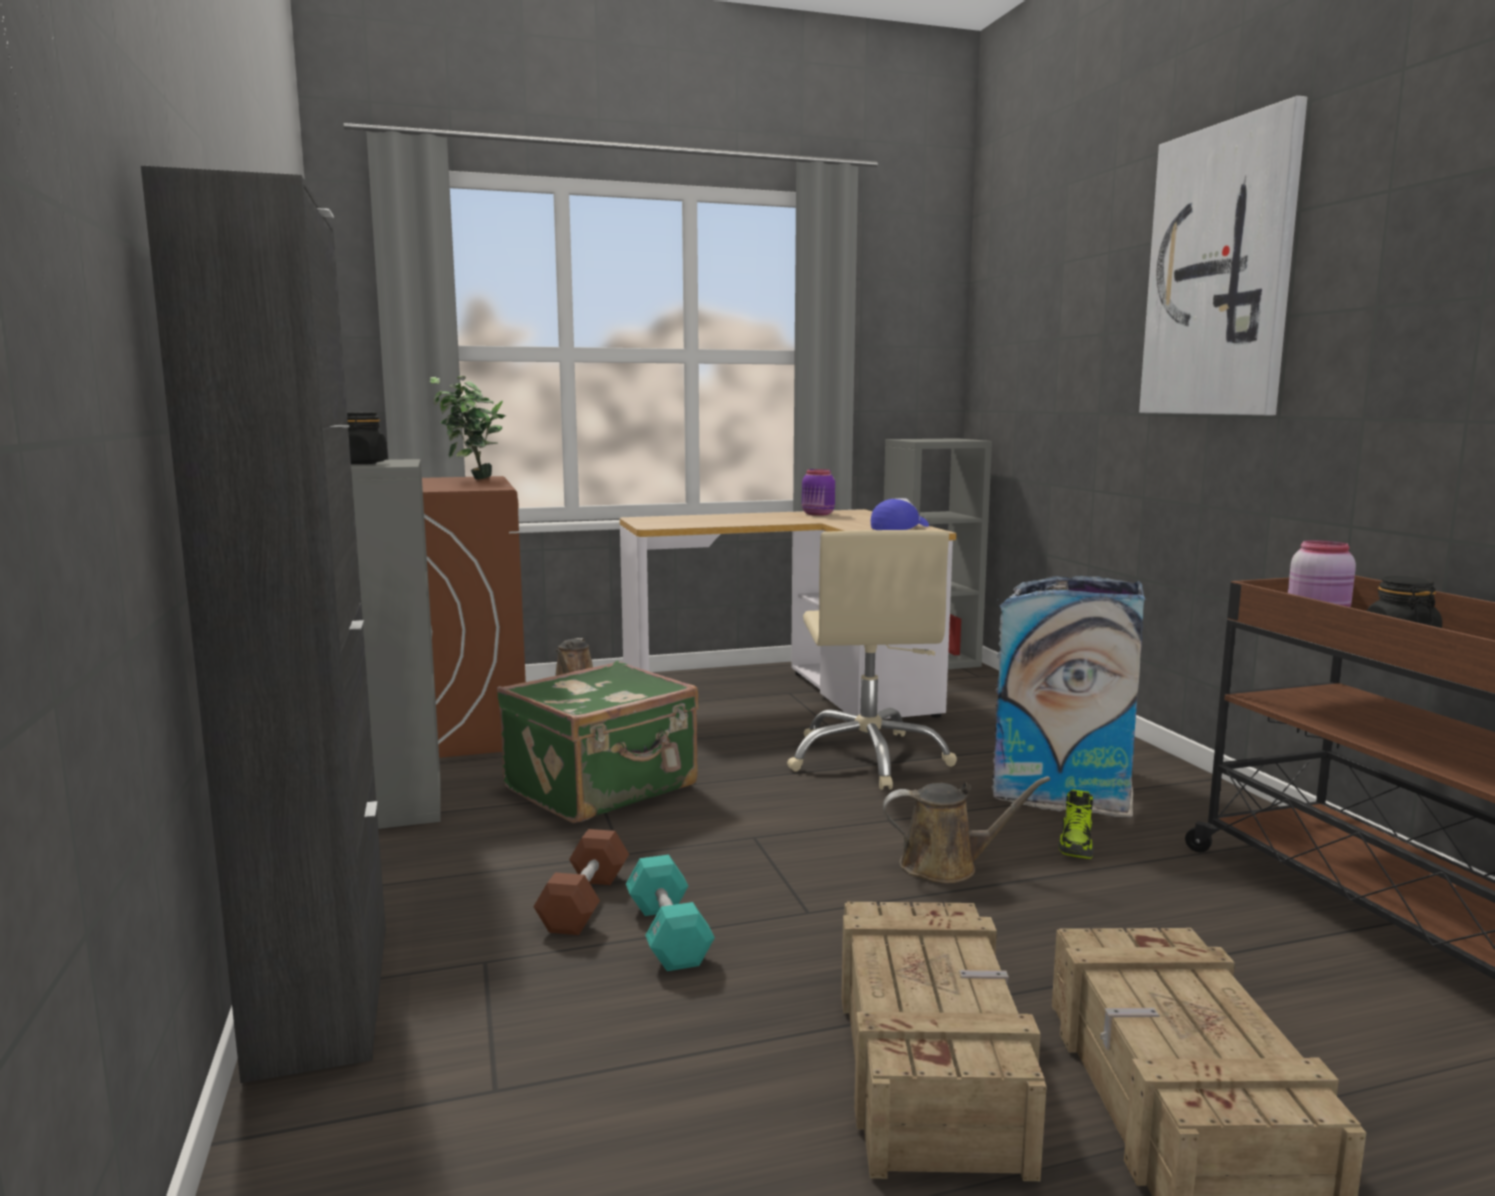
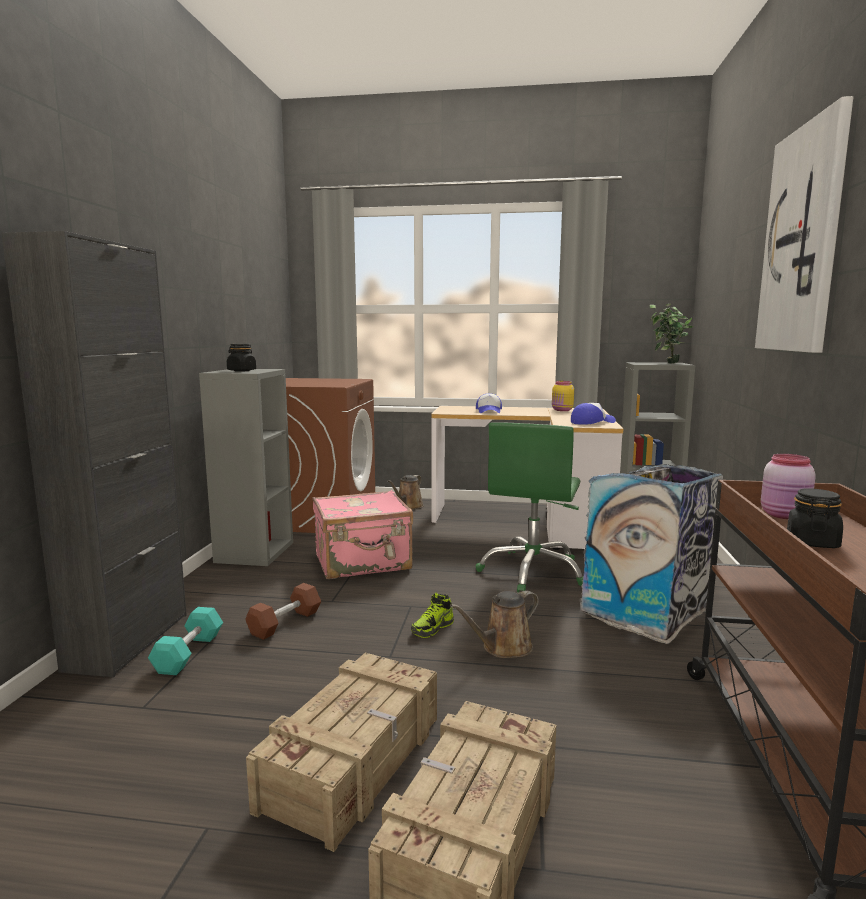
camera: 25 degrees right, 0 degrees up
potted plant [430,376,506,479] -> potted plant moved to [650,304,694,363]
green suitcase [497,661,698,823] -> pink suitcase [312,490,413,579]
turquoise dumbbell [626,855,715,971] -> turquoise dumbbell moved to [148,607,223,675]
beige office chair [787,530,957,790] -> green office chair [476,422,583,592]
purple jar [802,469,835,516] -> yellow jar [552,381,574,411]
brown watering can [883,776,1050,883] -> brown watering can turned 120 degrees clockwise [450,590,539,658]
shoe [1058,789,1094,859] -> shoe moved to [411,592,454,638]
none -> cap [476,393,502,413]

